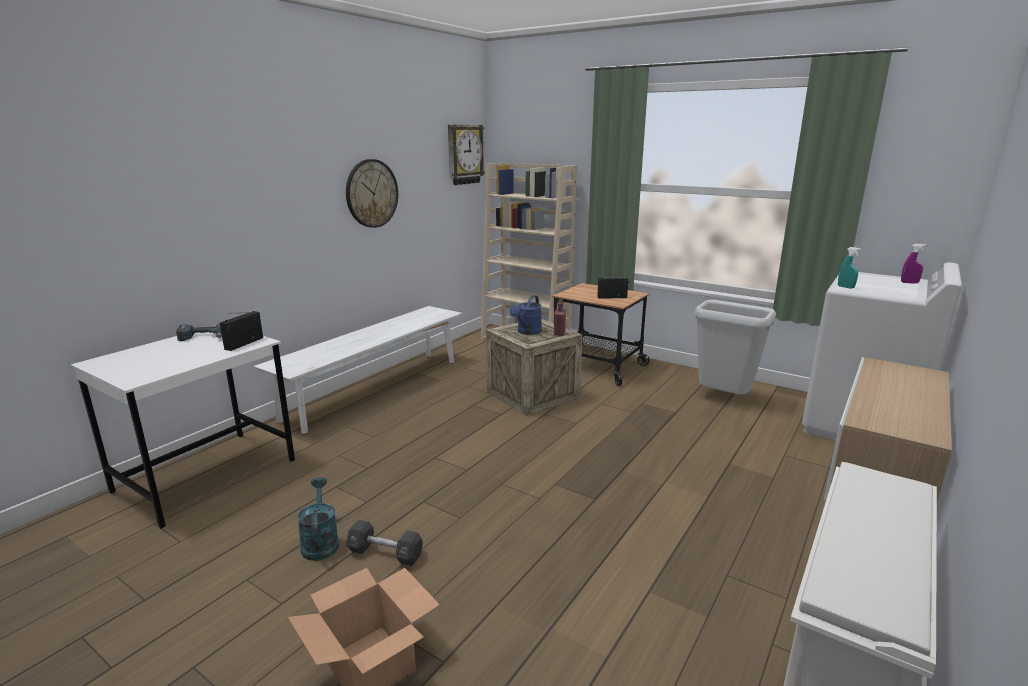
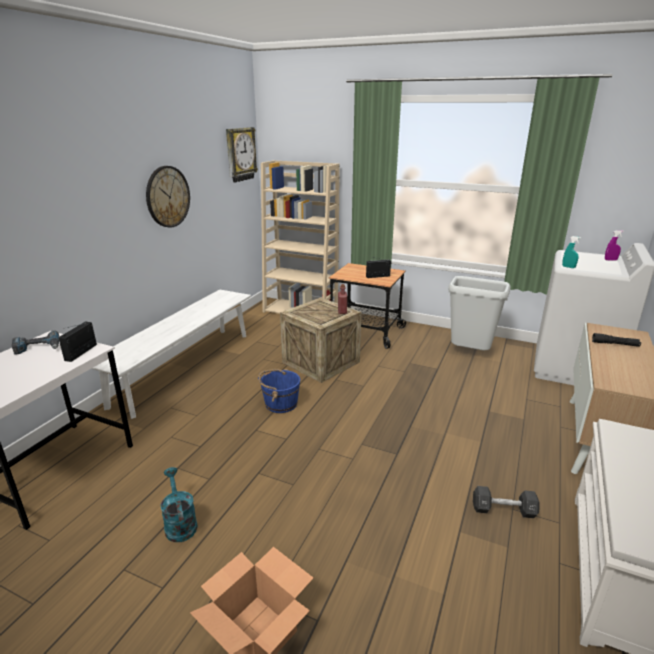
camera: 10 degrees left, 5 degrees up
black dumbbell [346,519,423,566] -> black dumbbell moved to [473,486,540,518]
blue watering can [510,295,542,335] -> none
none -> blue bucket [258,369,300,413]
none -> black flashlight [592,333,641,347]

